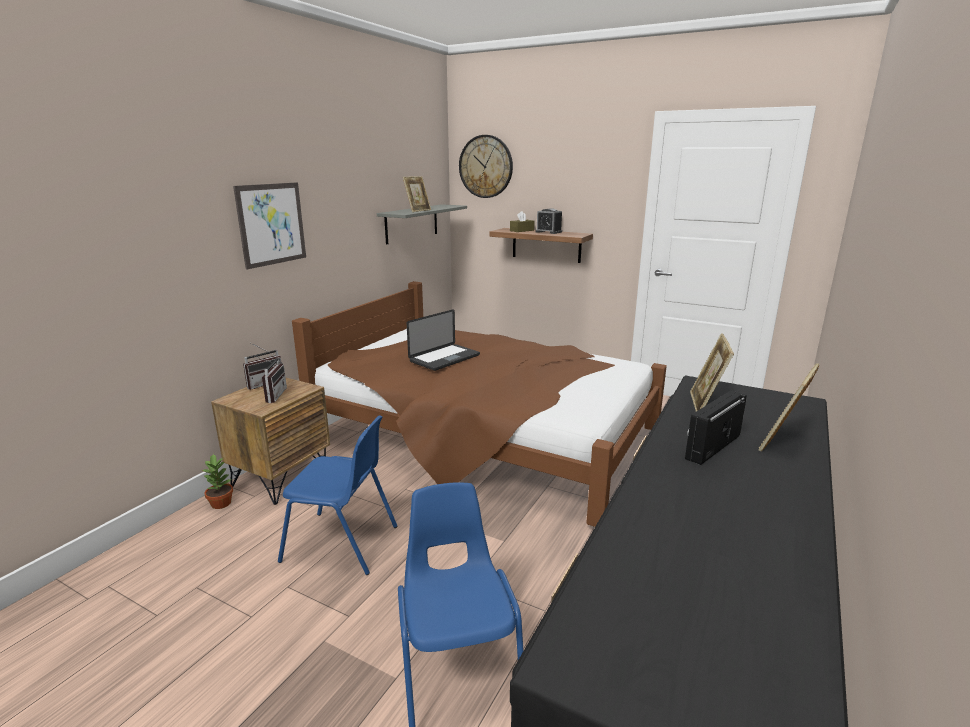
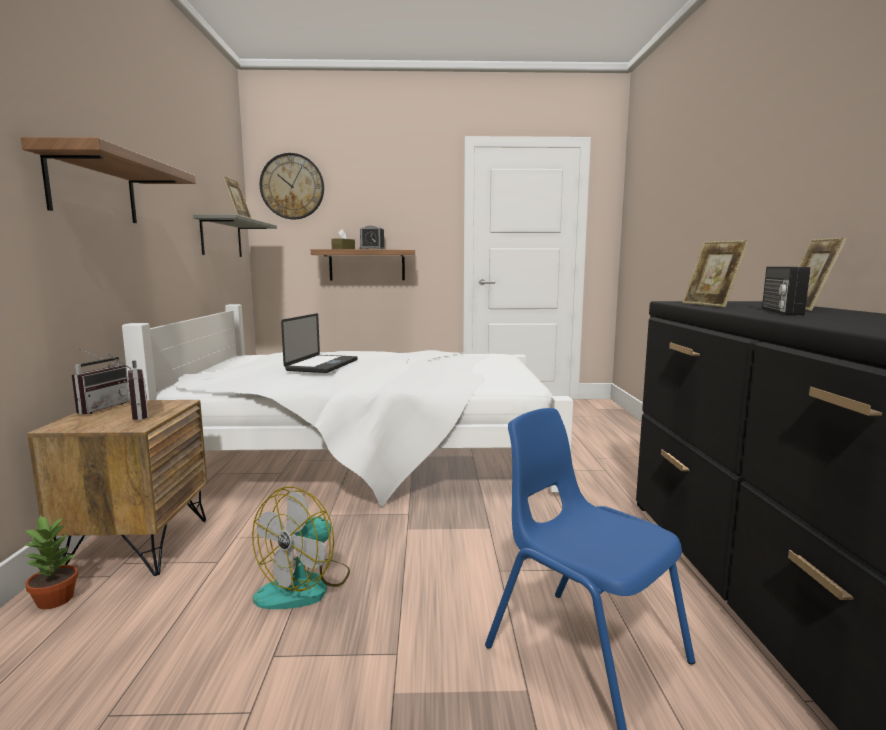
camera: 30 degrees left, 10 degrees down
picture [233,182,306,269] -> shelf [21,137,196,223]
blue chair [278,415,397,575] -> fan [252,487,350,609]
brown bed [292,281,667,527] -> white bed [122,304,573,507]

